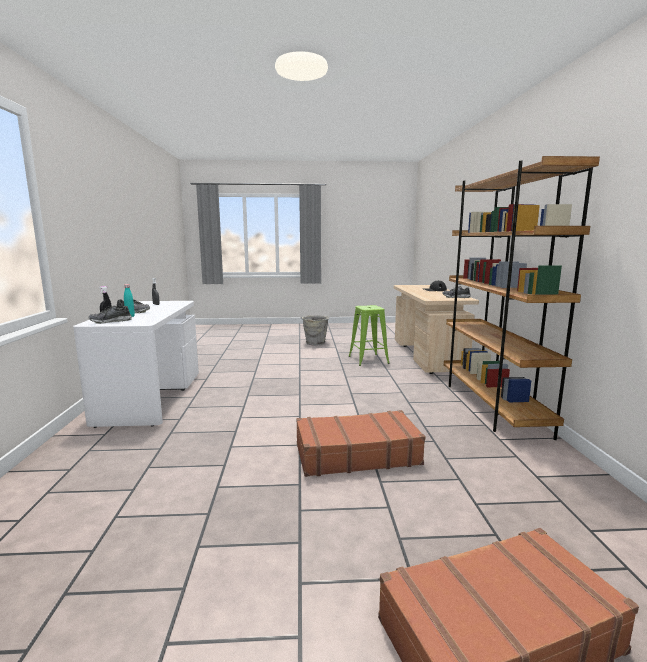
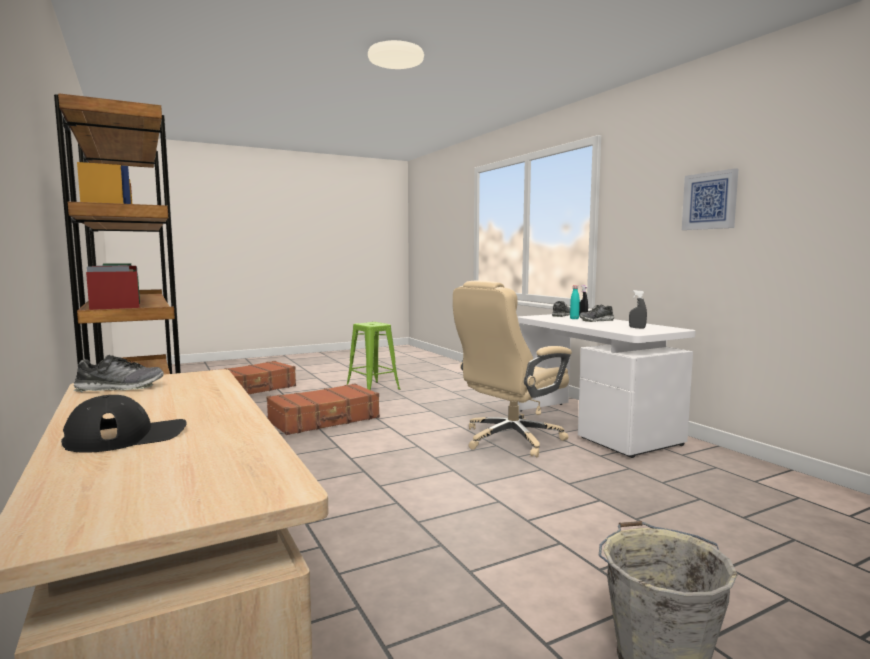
camera: 155 degrees right, 5 degrees down
green stool [348,305,390,366] -> green stool moved to [347,322,400,390]
none -> beige office chair [453,281,572,457]
none -> picture [682,168,738,230]

